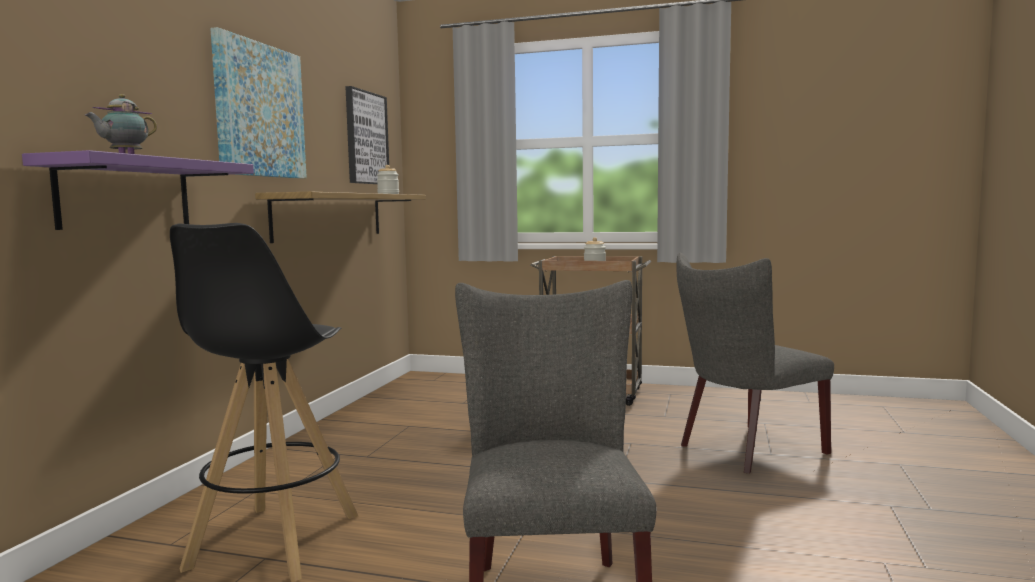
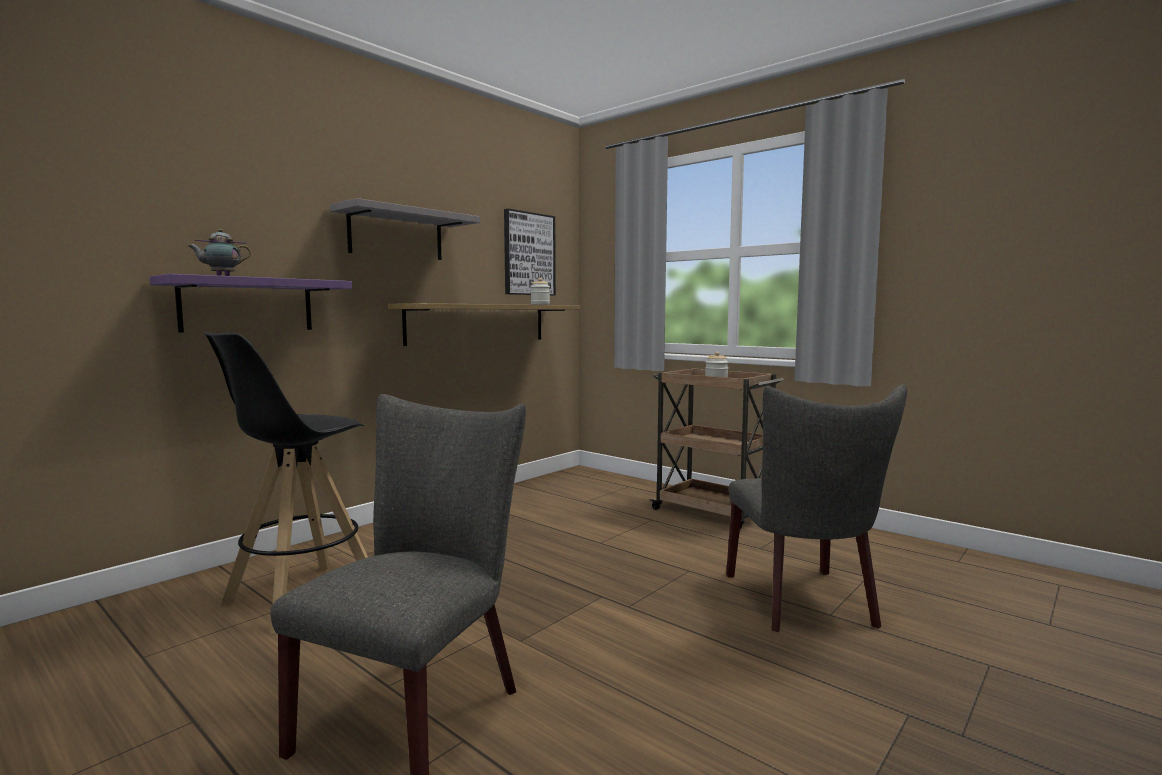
camera: 25 degrees right, 0 degrees up
picture [210,27,307,179] -> grey shelf [330,198,480,260]
grey chair [677,253,834,474] -> grey chair turned 90 degrees counterclockwise [726,384,907,632]

